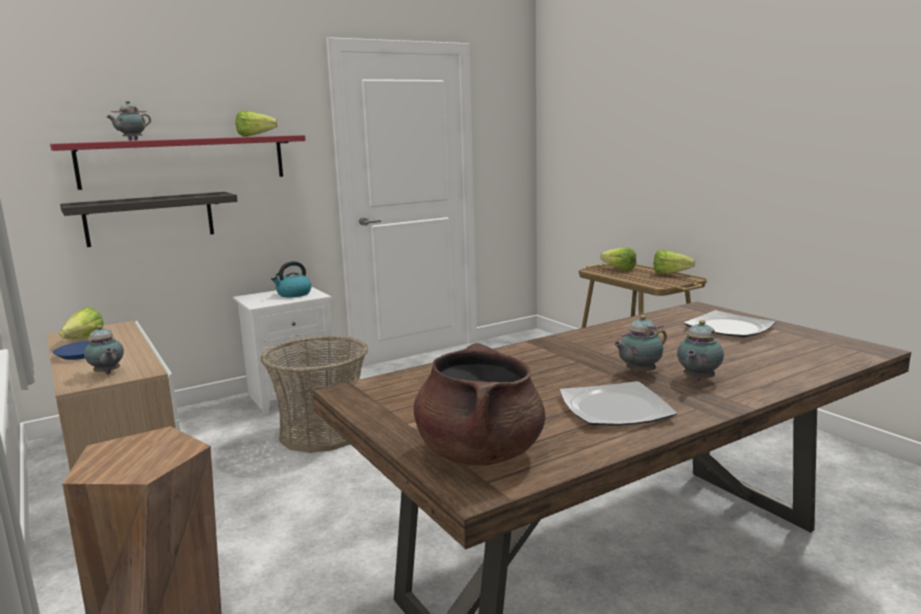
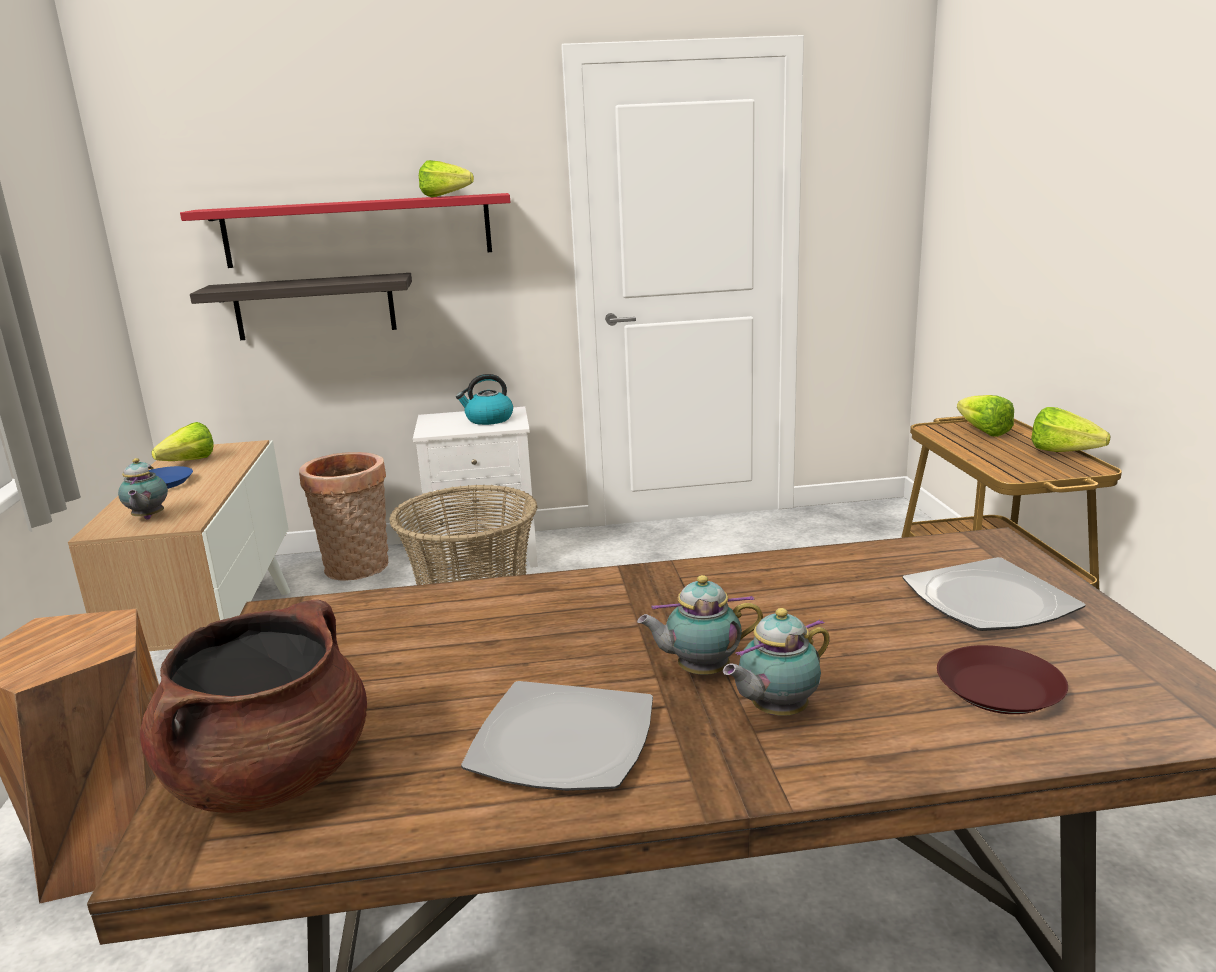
camera: 25 degrees right, 5 degrees up
teapot [106,101,151,141] -> none
none -> basket [299,452,389,581]
none -> brown plate [937,645,1068,714]

